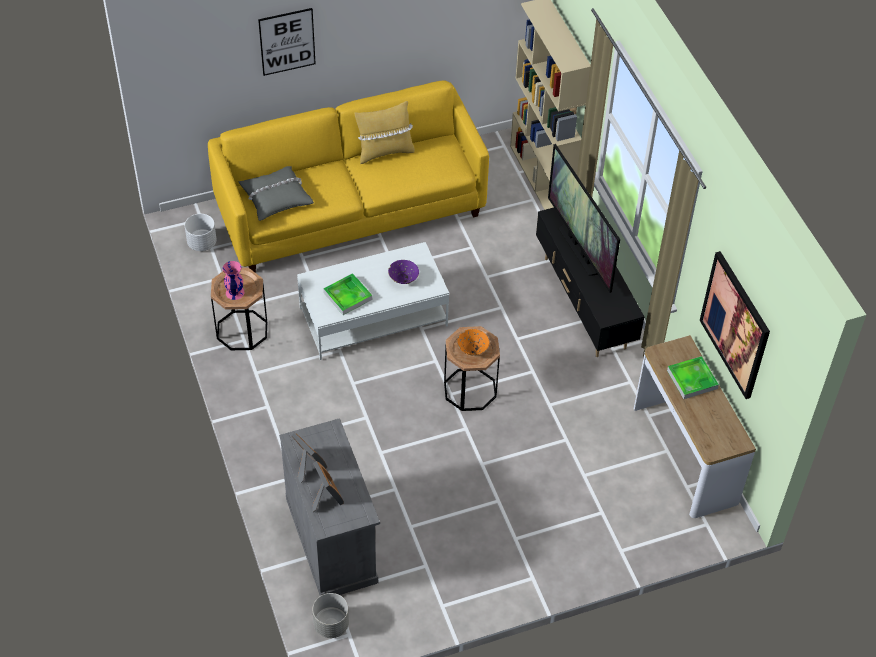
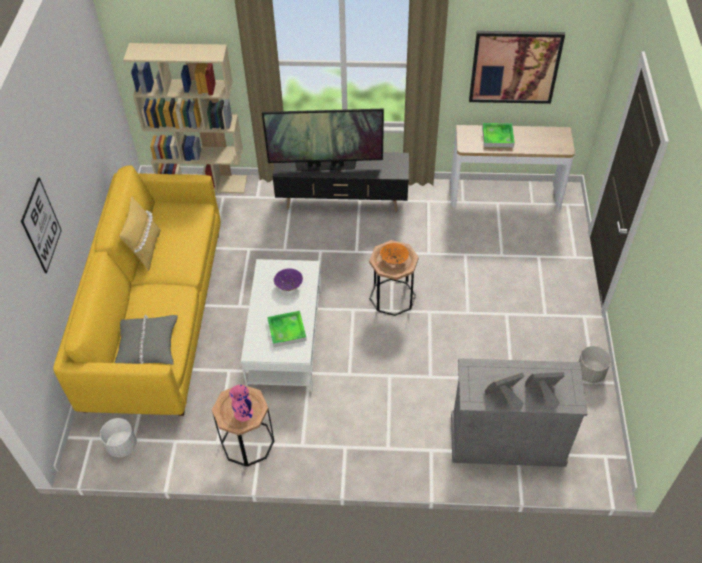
camera: 65 degrees left, 0 degrees up
grey planter [313,593,349,638] -> grey planter moved to [579,346,611,383]

